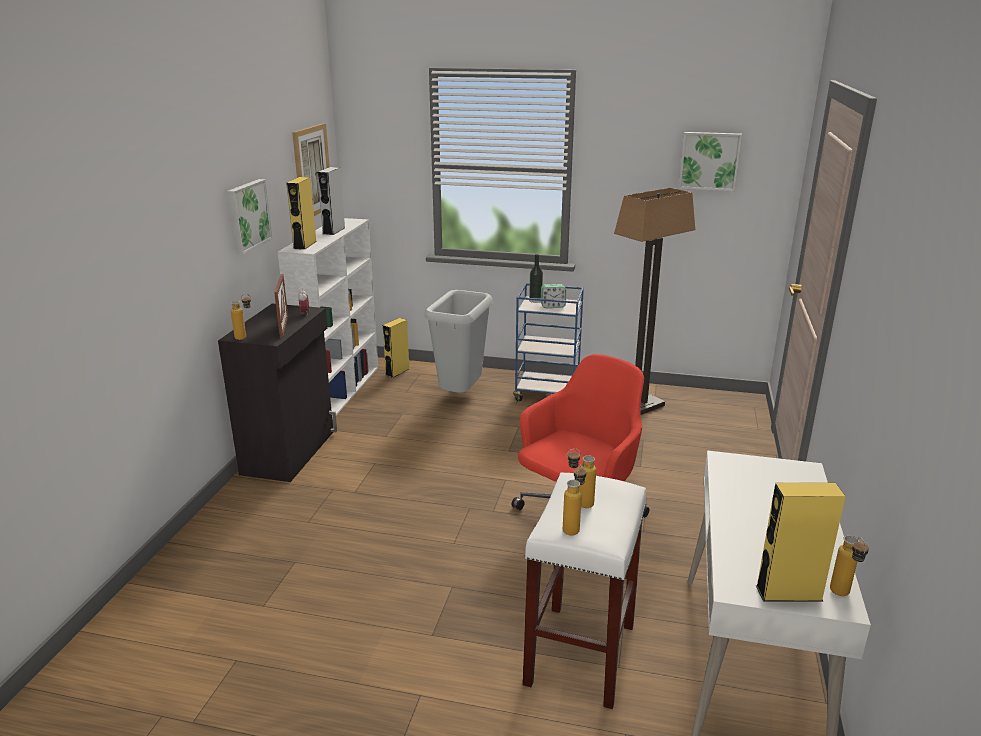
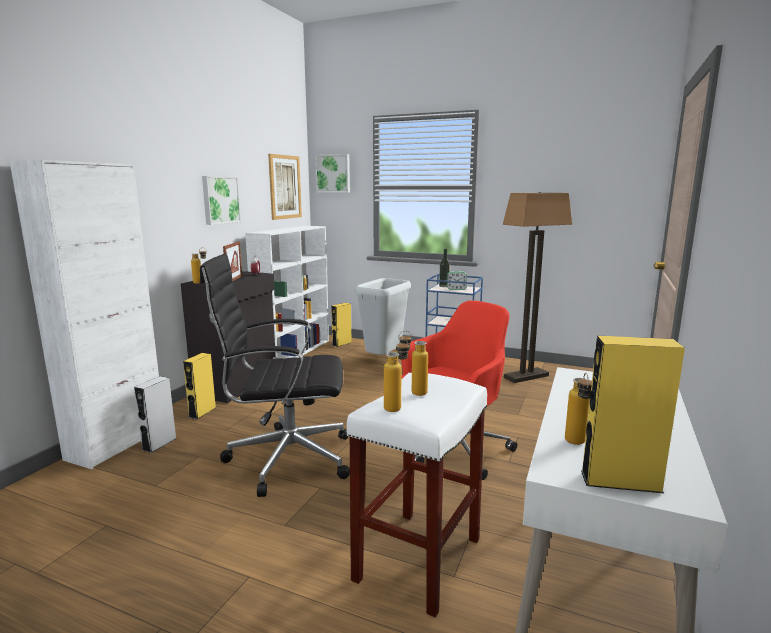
camera: 10 degrees right, 10 degrees down
yellow speaker [286,177,317,250] -> yellow speaker moved to [183,353,216,419]
grey speaker [317,167,345,235] -> grey speaker moved to [134,376,177,453]
picture [679,132,742,191] -> picture moved to [315,154,350,193]
bottle [830,535,869,596] -> bottle moved to [565,372,592,445]
none -> white cabinet [10,160,159,469]
none -> black office chair [200,254,350,497]

